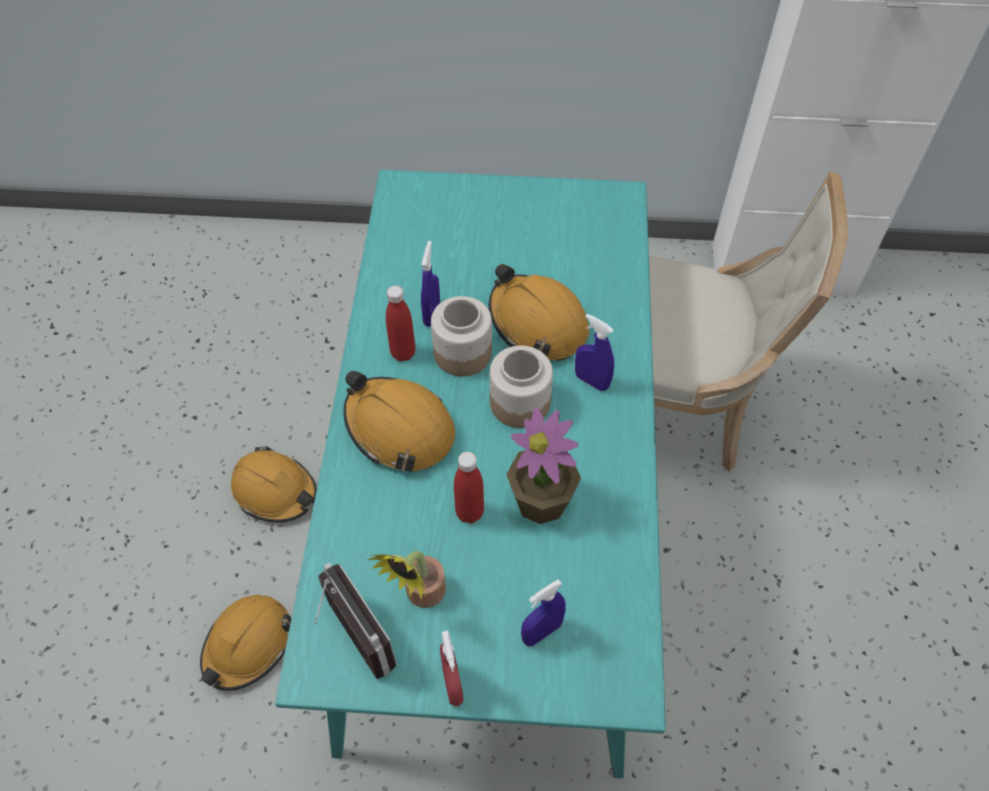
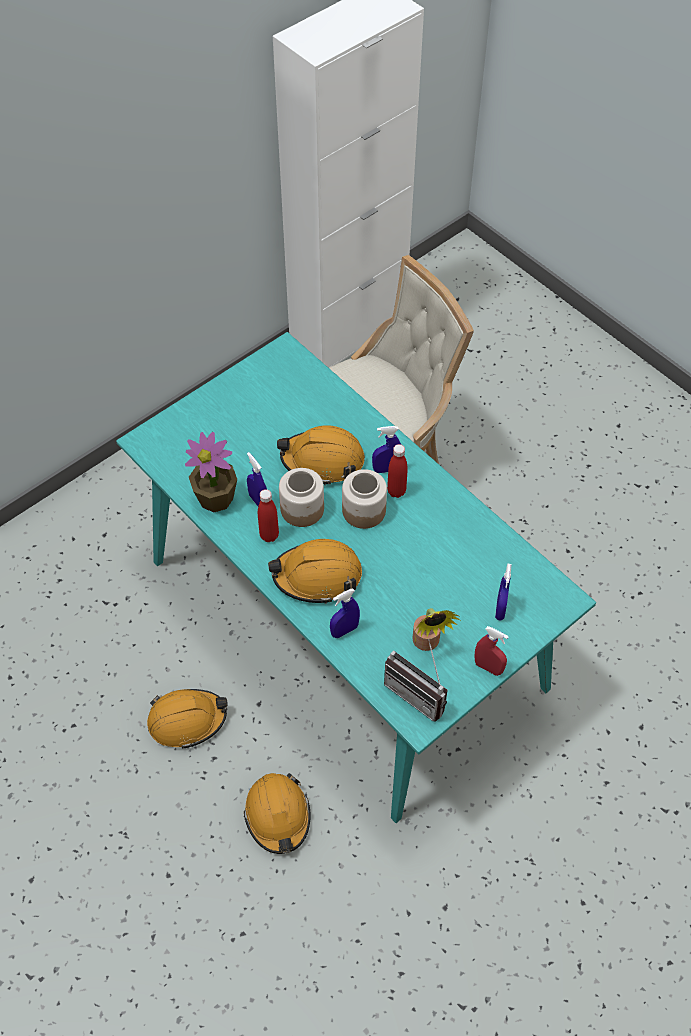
camera: 45 degrees left, 0 degrees up
radio [315,562,397,679] -> radio turned 150 degrees counterclockwise [384,639,448,722]
red bottle [454,452,484,523] -> red bottle moved to [387,444,408,498]
potted plant [506,407,581,524] -> potted plant moved to [185,432,237,512]
none -> blue spray bottle [330,588,360,638]

